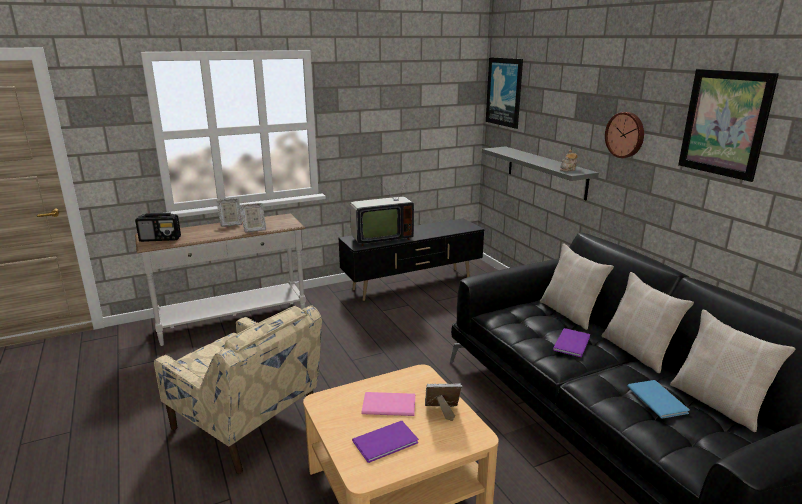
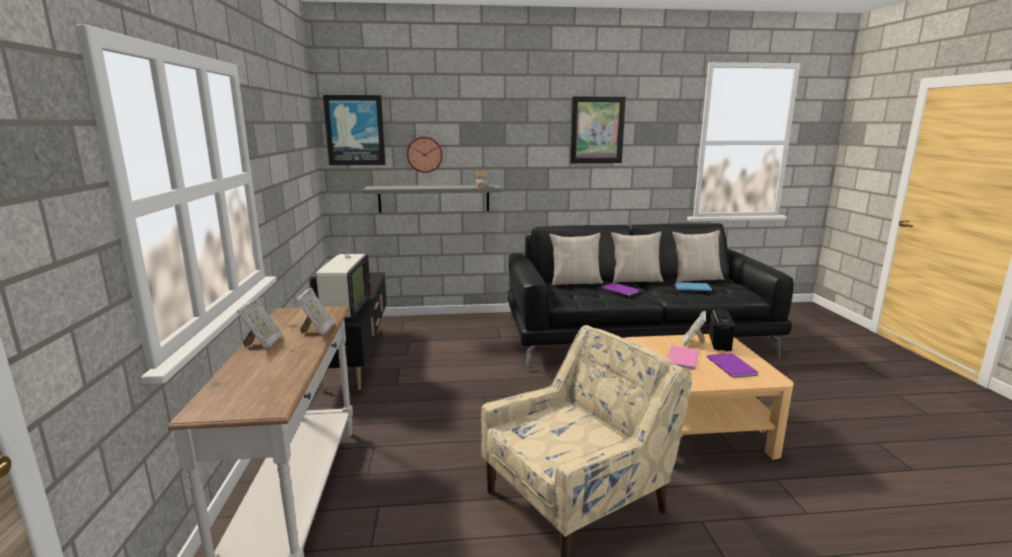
camera: 70 degrees left, 5 degrees down
radio [135,213,181,242] -> radio moved to [709,308,735,351]
wall clock [605,112,644,158] -> wall clock moved to [407,136,443,173]

